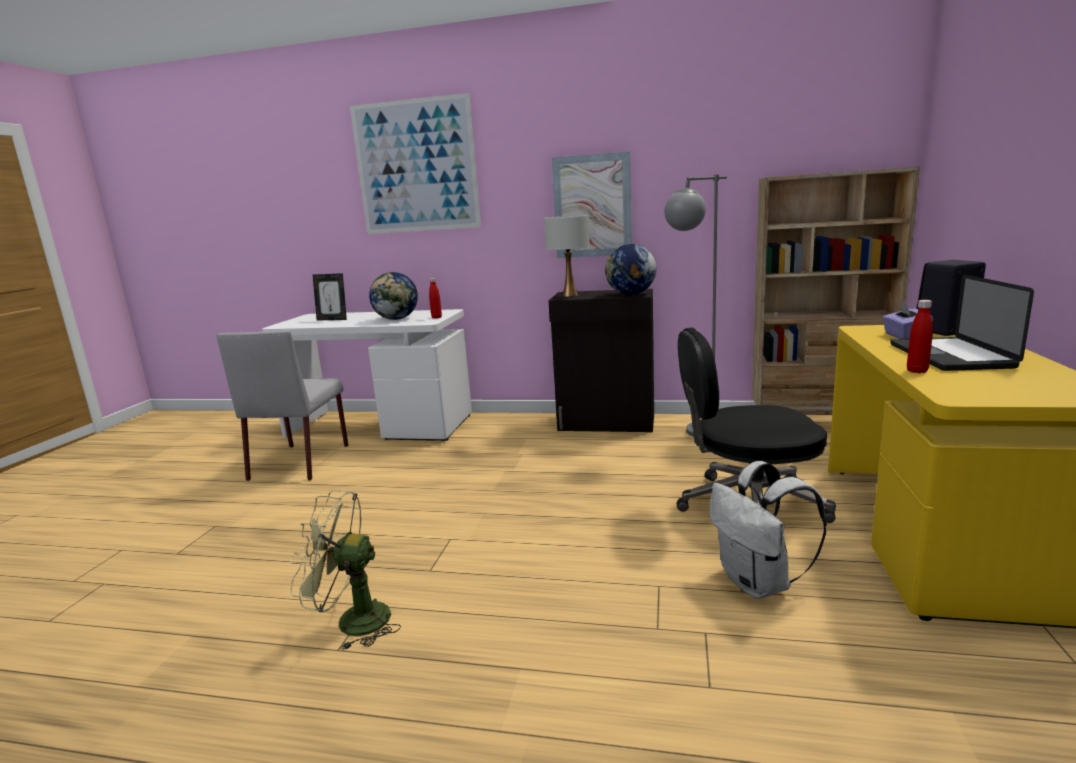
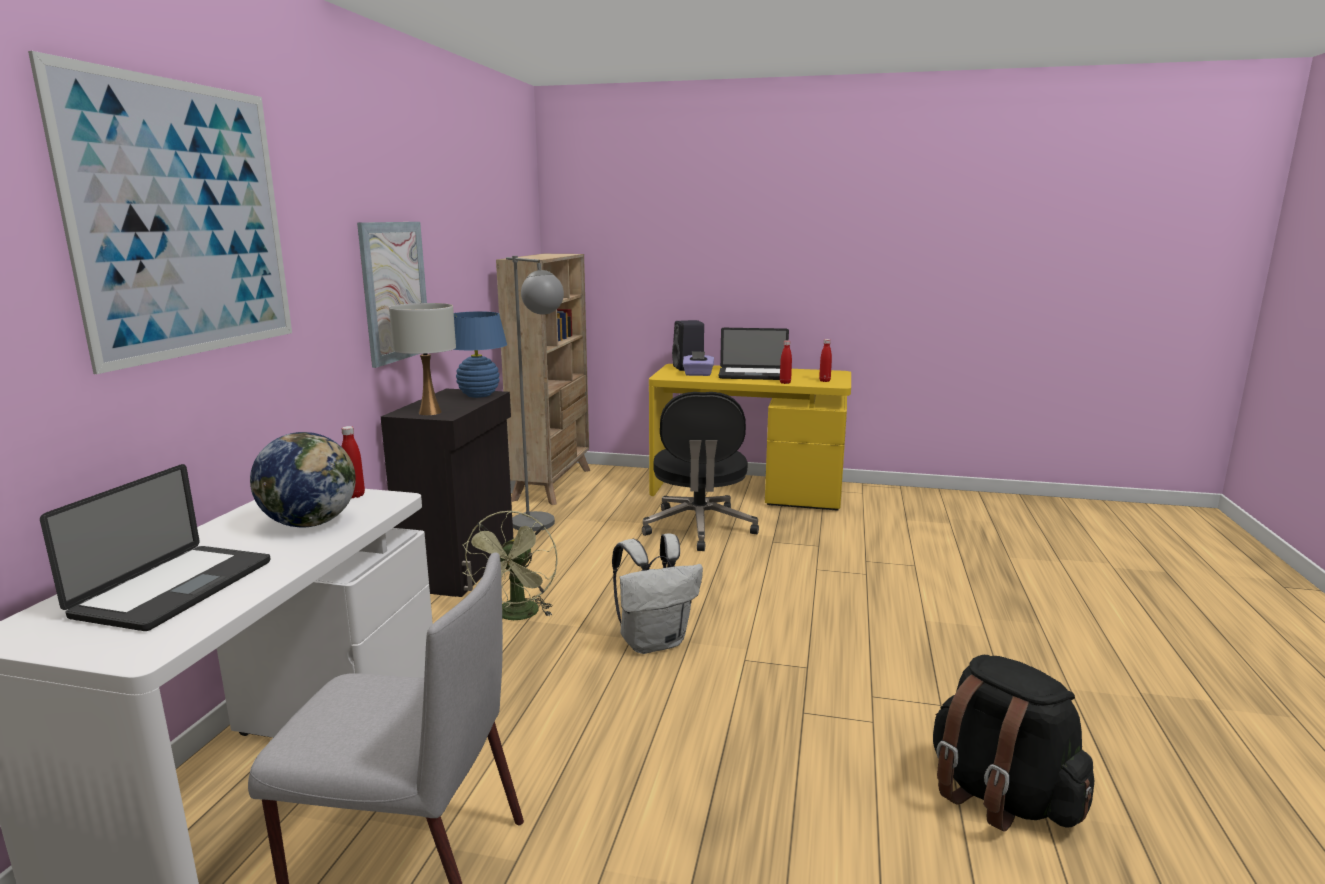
camera: 90 degrees left, 0 degrees up
green fan [290,490,401,651] -> green fan moved to [462,510,558,620]
picture frame [313,273,347,320] -> laptop [40,464,270,631]
globe [605,244,656,295] -> blue table lamp [453,311,507,398]
white backpack [709,461,827,599] -> white backpack moved to [612,533,703,654]
none -> red bottle [819,339,832,382]
none -> black backpack [933,655,1094,832]

